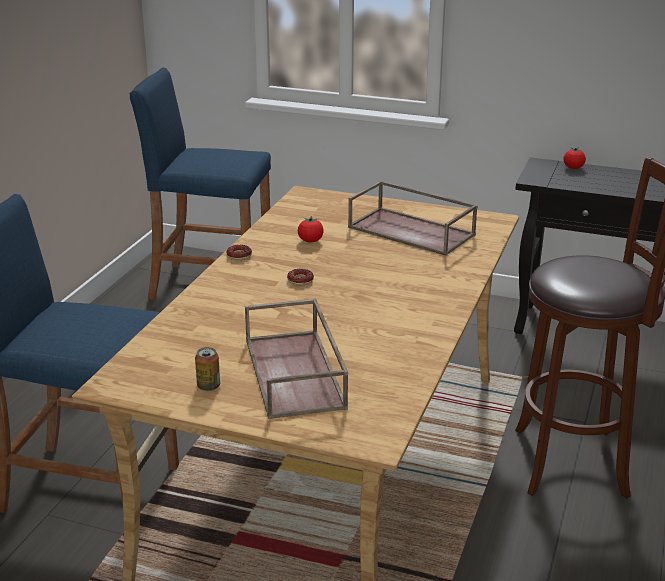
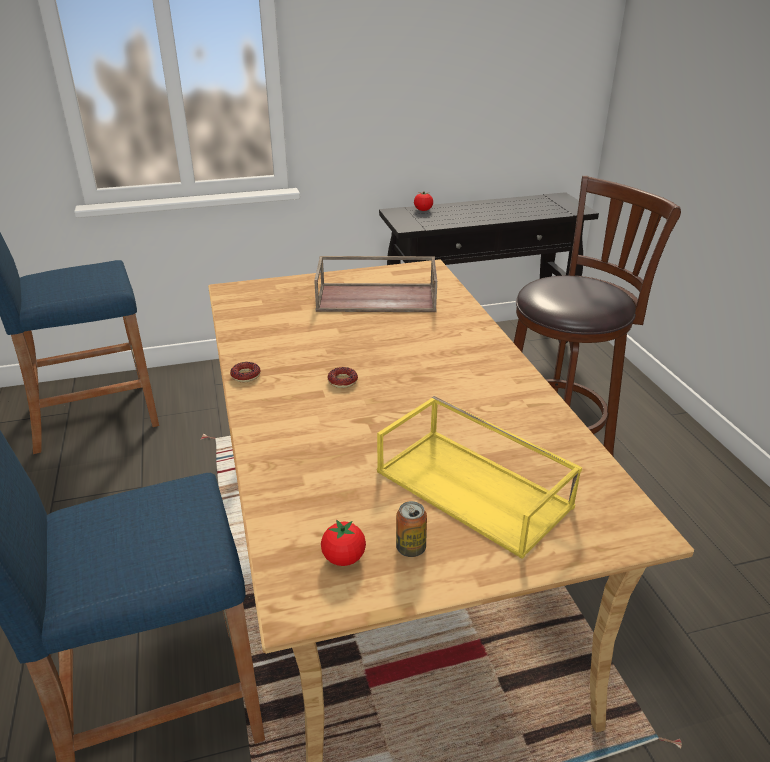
camera: 35 degrees left, 5 degrees up
brown tray [245,298,348,419] -> yellow tray [377,396,582,559]
tomato [298,216,324,243] -> tomato moved to [321,520,366,566]

